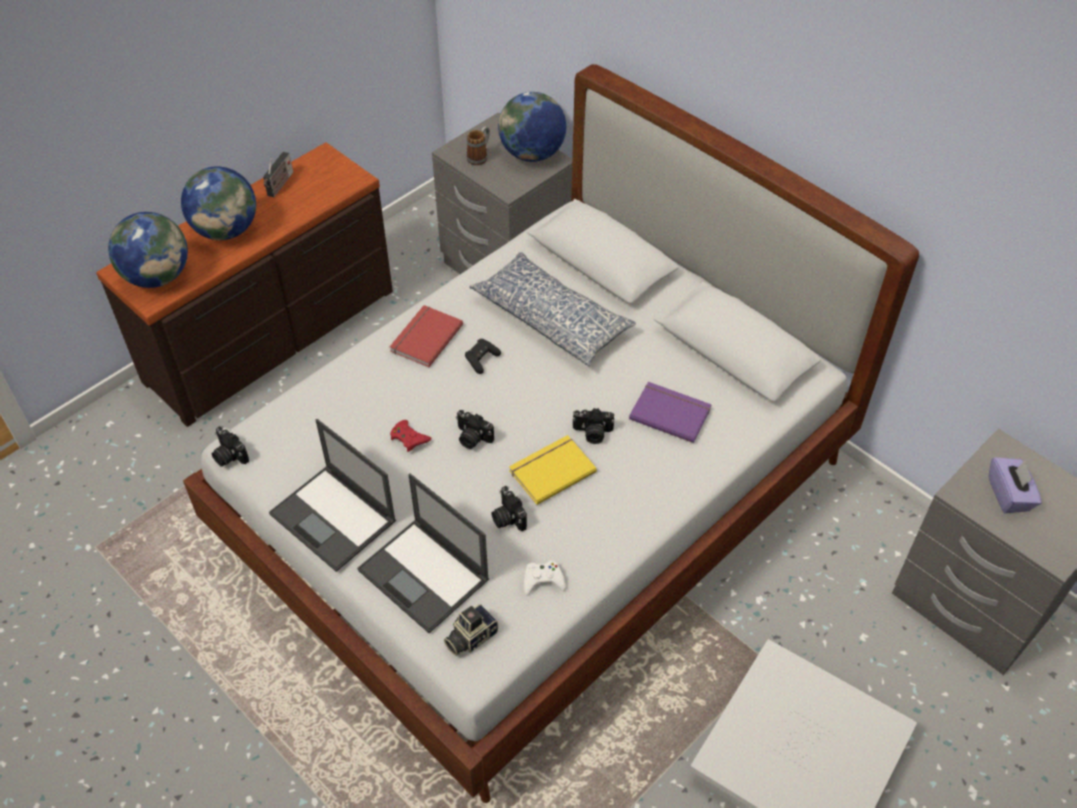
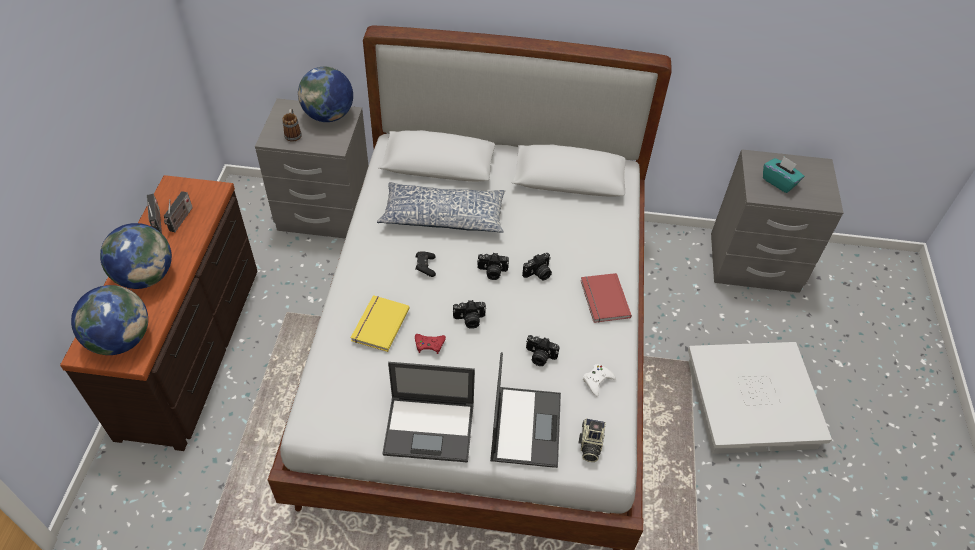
camera: 40 degrees left, 0 degrees up
camera [212,426,249,467] -> camera moved to [477,253,509,280]
laptop [357,474,489,633] -> laptop turned 90 degrees counterclockwise [490,352,561,468]
red book [390,305,463,367] -> red book moved to [581,273,632,323]
yellow book [509,435,597,505] -> yellow book moved to [351,295,410,352]
purple book [629,382,712,443] -> none
purple tissue box [989,457,1042,513] -> turquoise tissue box [763,156,804,193]
none -> radio [164,191,193,232]

